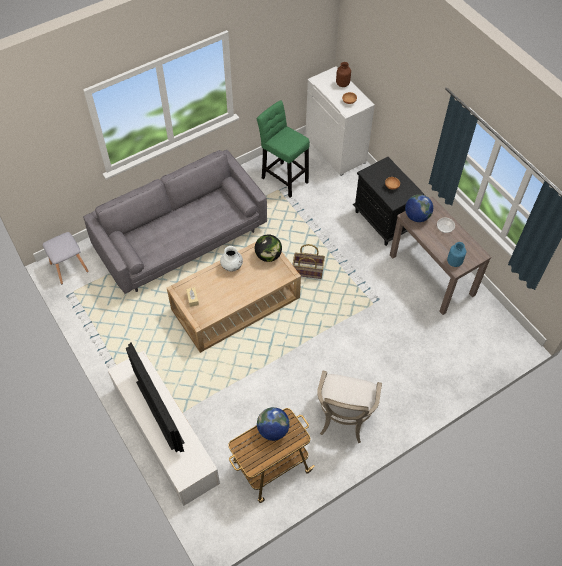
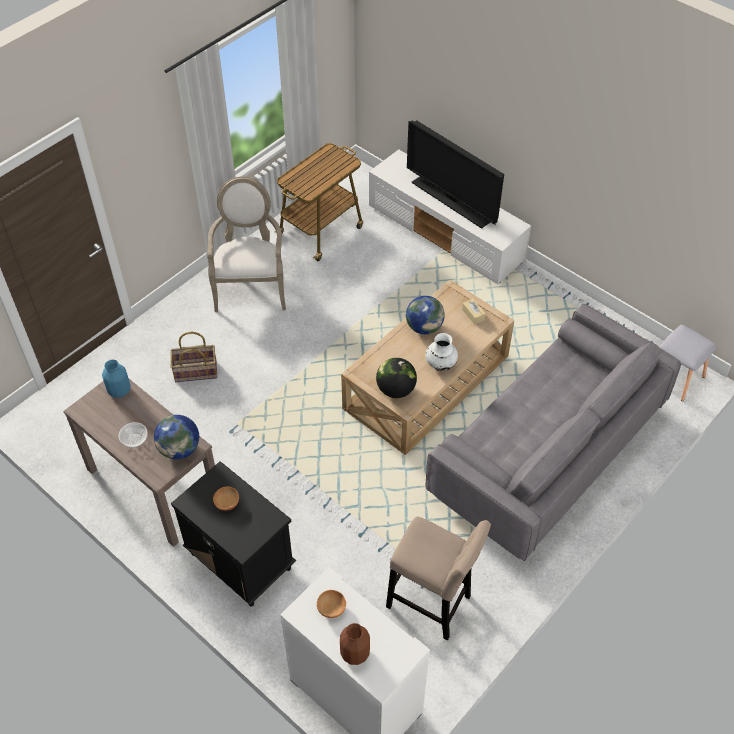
camera: 165 degrees right, 5 degrees down
green stool [257,100,310,198] -> beige stool [386,517,491,640]
globe [257,407,290,441] -> globe moved to [406,296,445,334]
basket [292,244,325,279] -> basket moved to [170,331,217,382]

